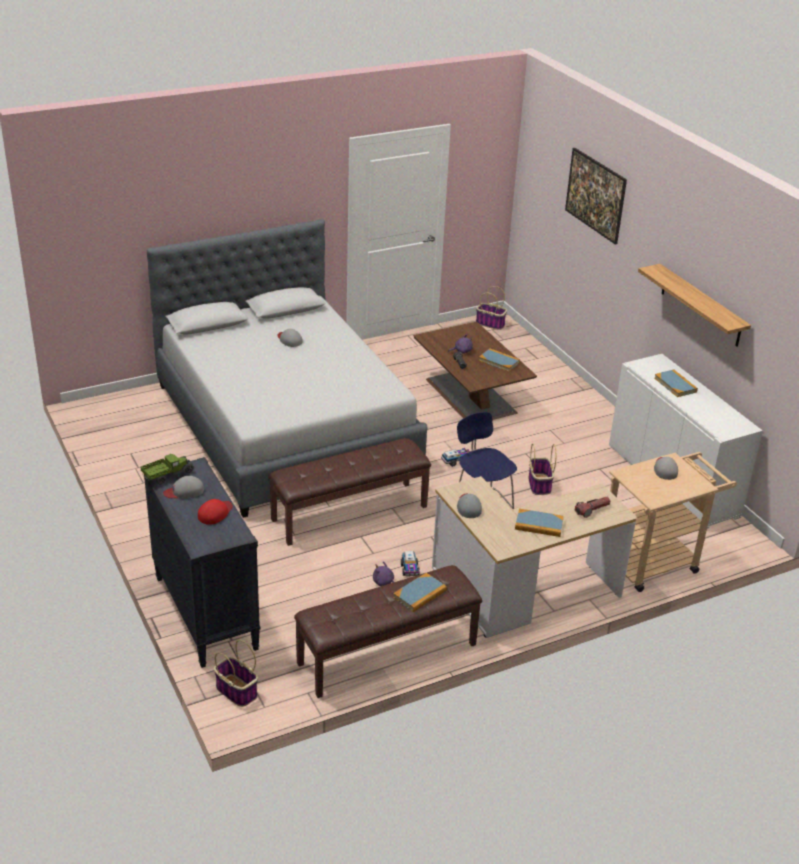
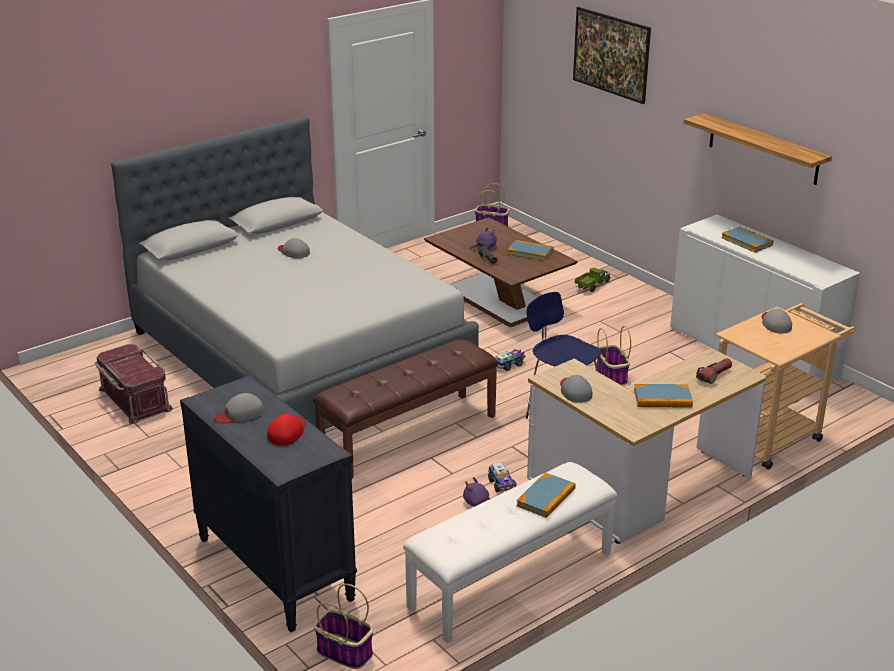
camera: 10 degrees left, 5 degrees down
toy truck [141,453,194,485] -> toy truck moved to [575,268,610,292]
brown bench [294,565,482,698] -> white bench [403,462,618,643]
none -> red storage box [94,344,173,424]

